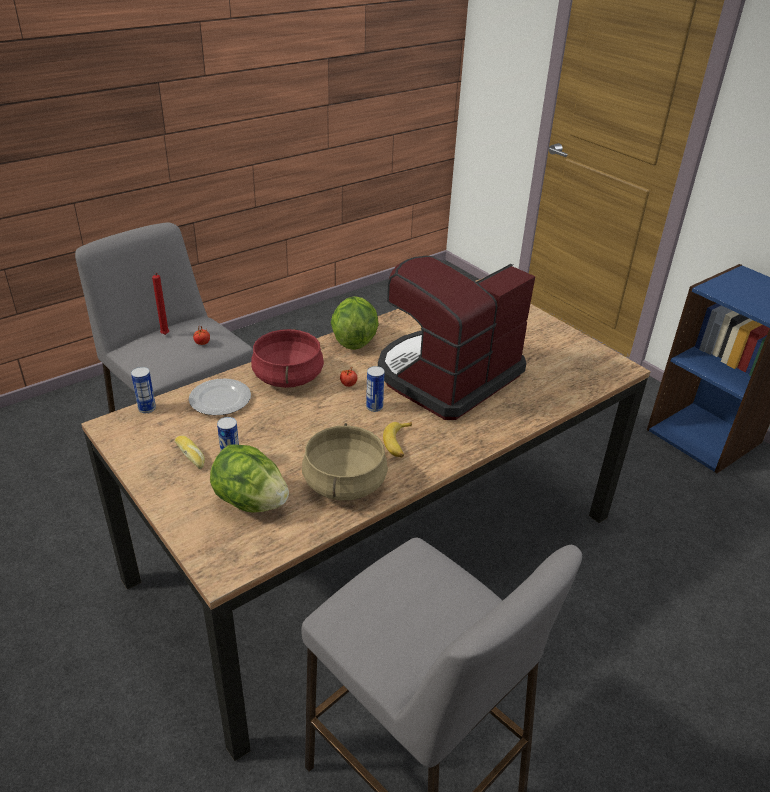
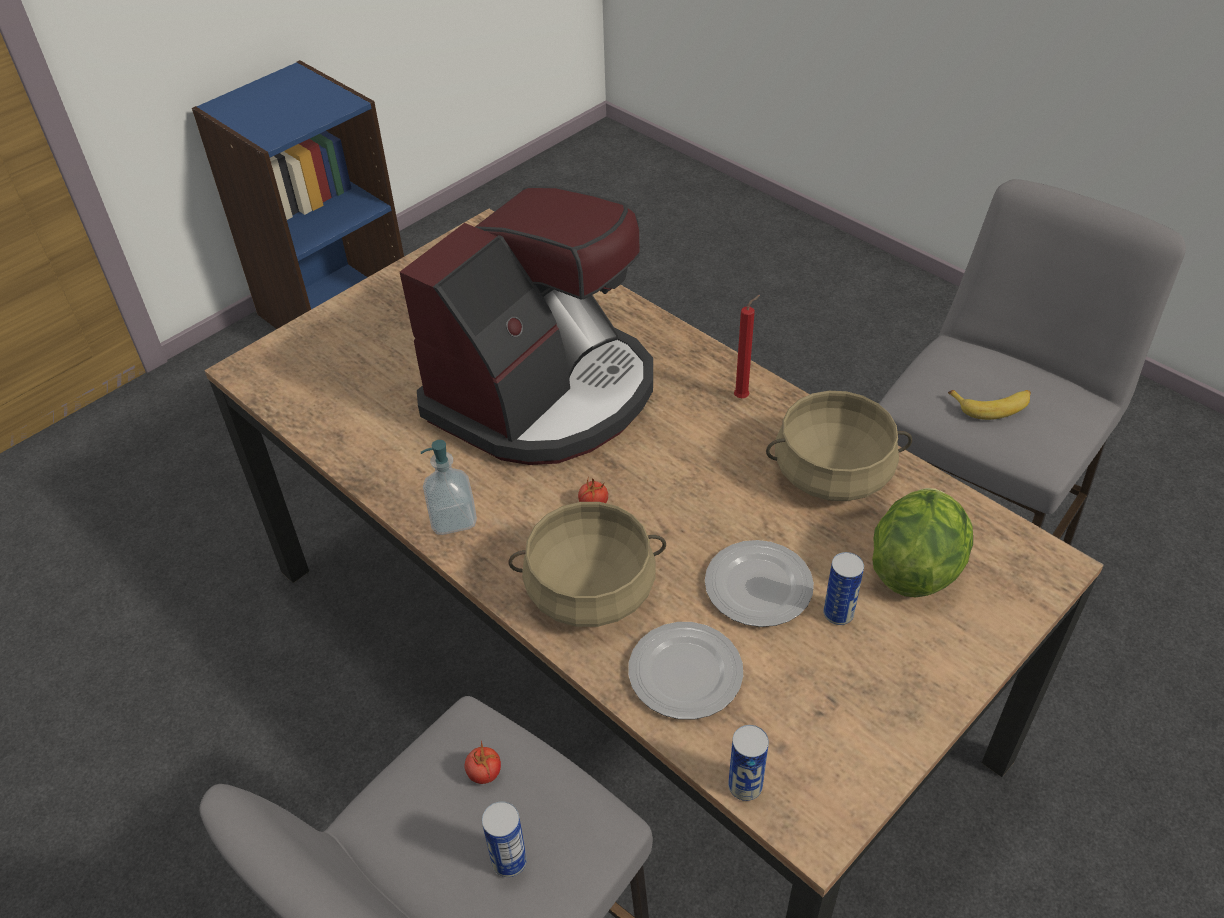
camera: 95 degrees left, 10 degrees up
red candle [152,273,169,335] -> red candle moved to [734,295,760,398]
bread [175,436,205,469] -> none
red cooking pot [251,329,324,388] -> beige cooking pot [508,502,666,627]
lettuce [331,296,379,350] -> soap dispenser [421,440,477,535]
can [366,366,385,412] -> can moved to [482,801,527,877]
coffee machine [378,256,535,420] -> coffee machine turned 90 degrees counterclockwise [400,186,653,465]
banana [383,422,412,458] -> banana moved to [948,390,1031,420]
none -> plate [705,540,814,627]

